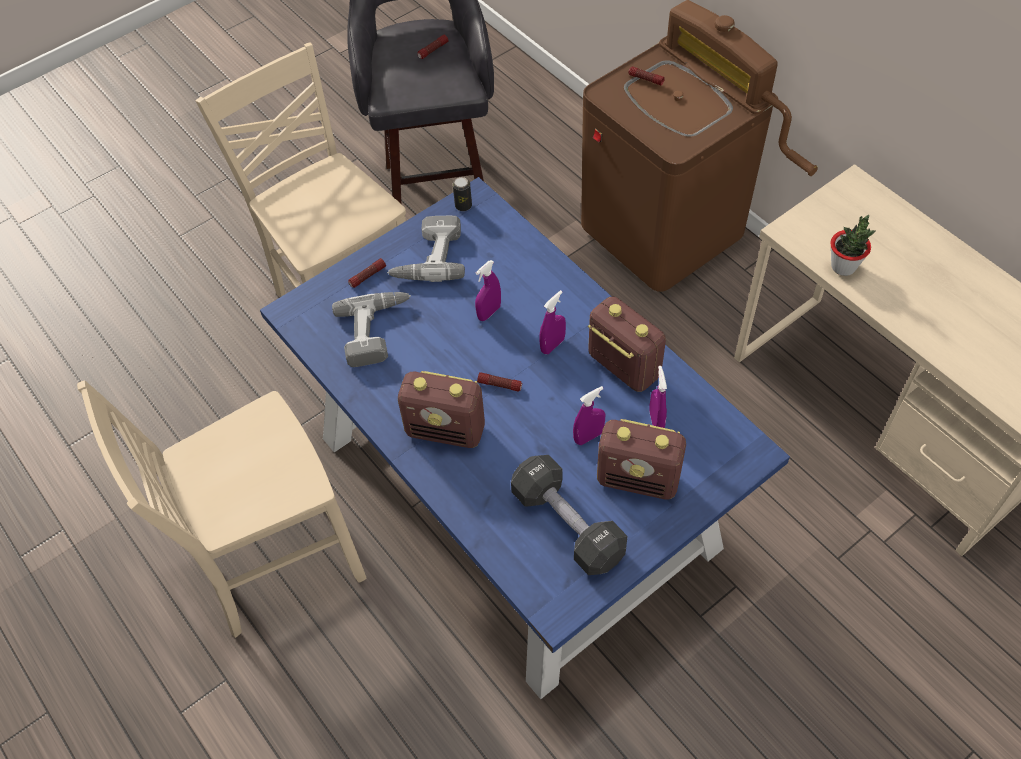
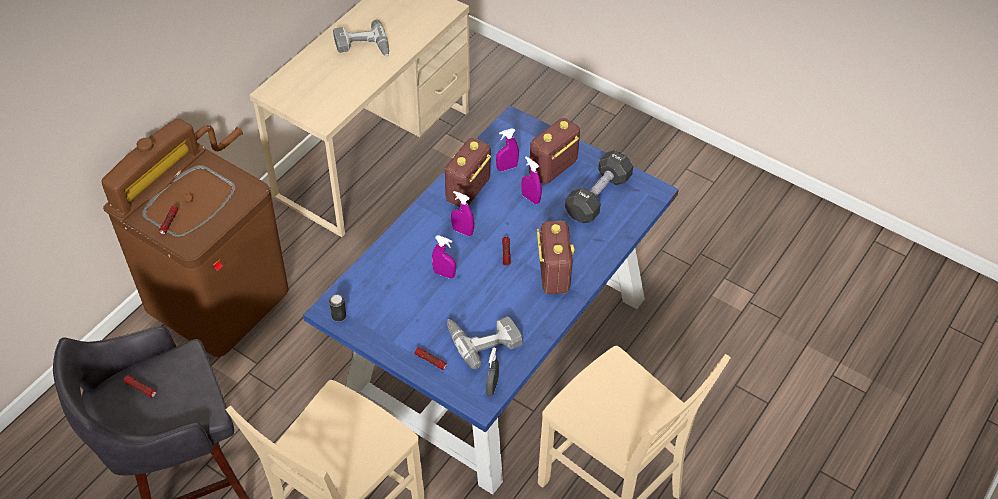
camera: 110 degrees left, 5 degrees down
power drill [387,216,465,282] -> power drill moved to [333,19,389,57]
radio [597,419,686,500] -> radio turned 135 degrees counterclockwise [529,118,580,184]
potted plant [830,215,876,276] -> none
none -> grey spray bottle [486,347,499,397]

